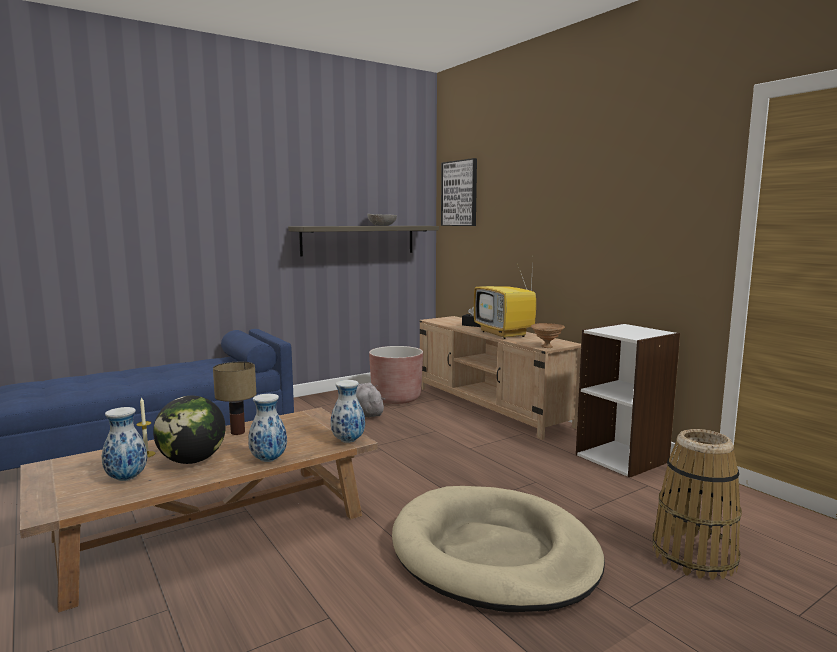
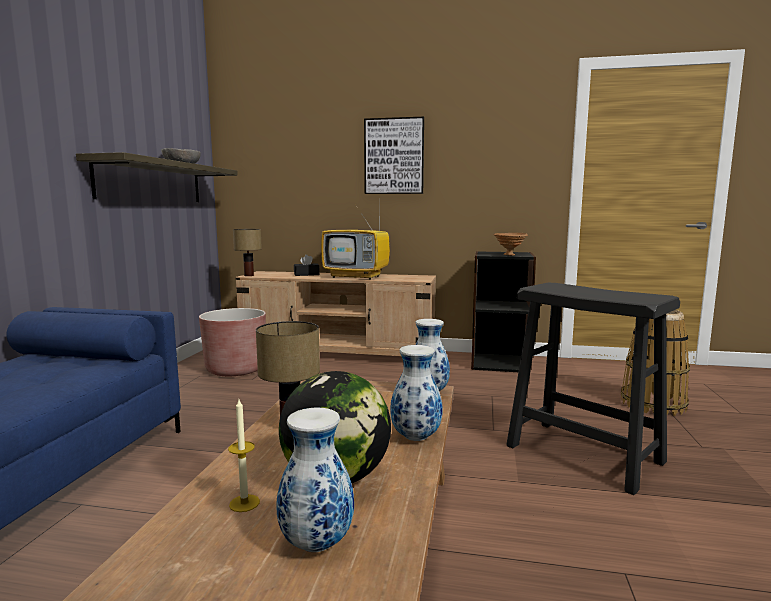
camera: 45 degrees left, 0 degrees up
grey plush toy [356,382,385,417] -> none
beige dog bed [392,486,605,612] -> black stool [506,283,680,495]
picture [441,158,477,226] -> picture moved to [364,117,424,194]
brown bowl [531,323,565,348] -> brown bowl moved to [493,233,528,255]
white bookcase [576,323,680,478] -> black bookcase [471,251,536,372]
none -> table lamp [233,229,262,276]

